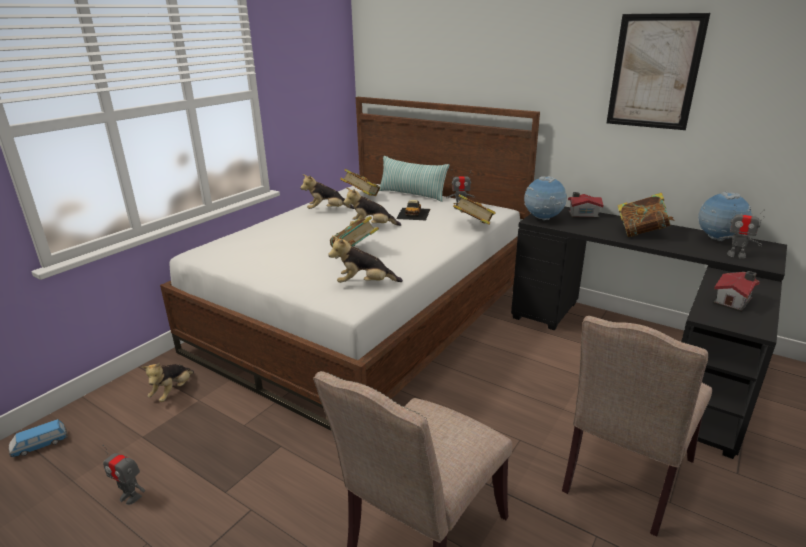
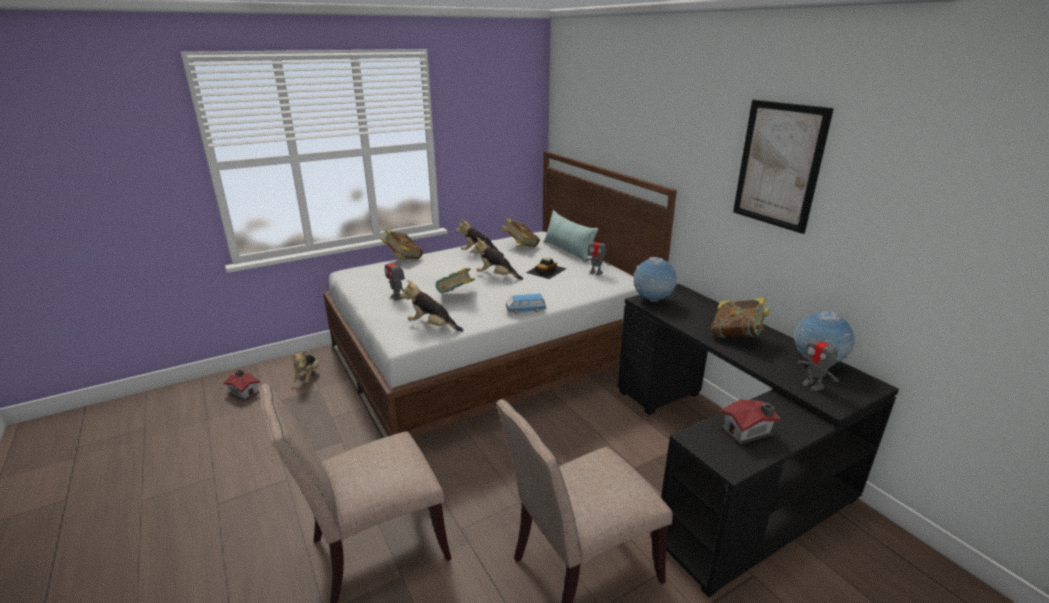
camera: 25 degrees right, 0 degrees up
toy car [9,419,68,457] -> toy car moved to [506,294,546,314]
toy robot [102,445,145,505] -> toy robot moved to [385,261,405,300]
plush toy [142,363,194,402] -> plush toy turned 45 degrees counterclockwise [292,351,319,383]
book [453,194,496,225] -> book moved to [381,230,423,259]
toy house [568,192,603,218] -> toy house moved to [223,370,260,401]

